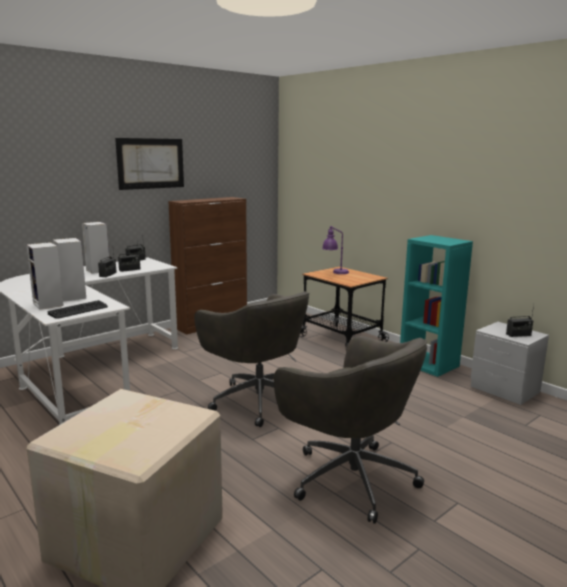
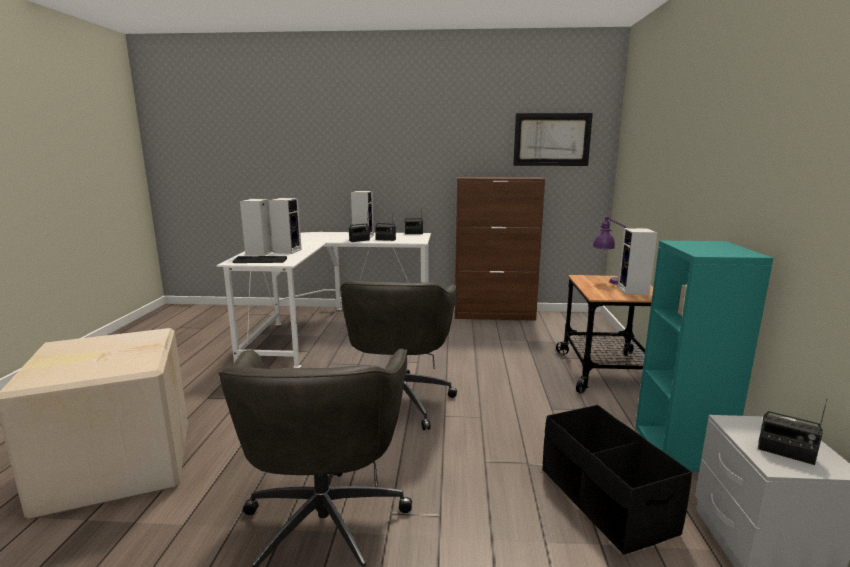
camera: 45 degrees right, 0 degrees up
picture [115,138,184,190] -> picture moved to [513,113,593,166]
none -> black storage box [542,405,692,555]
none -> speaker [617,228,657,295]

